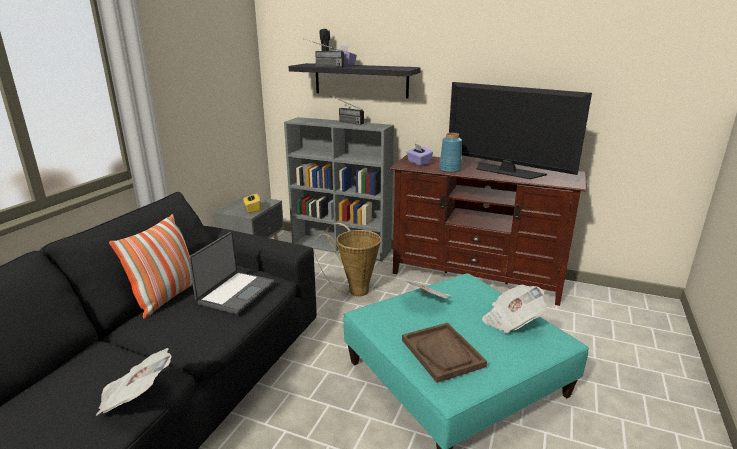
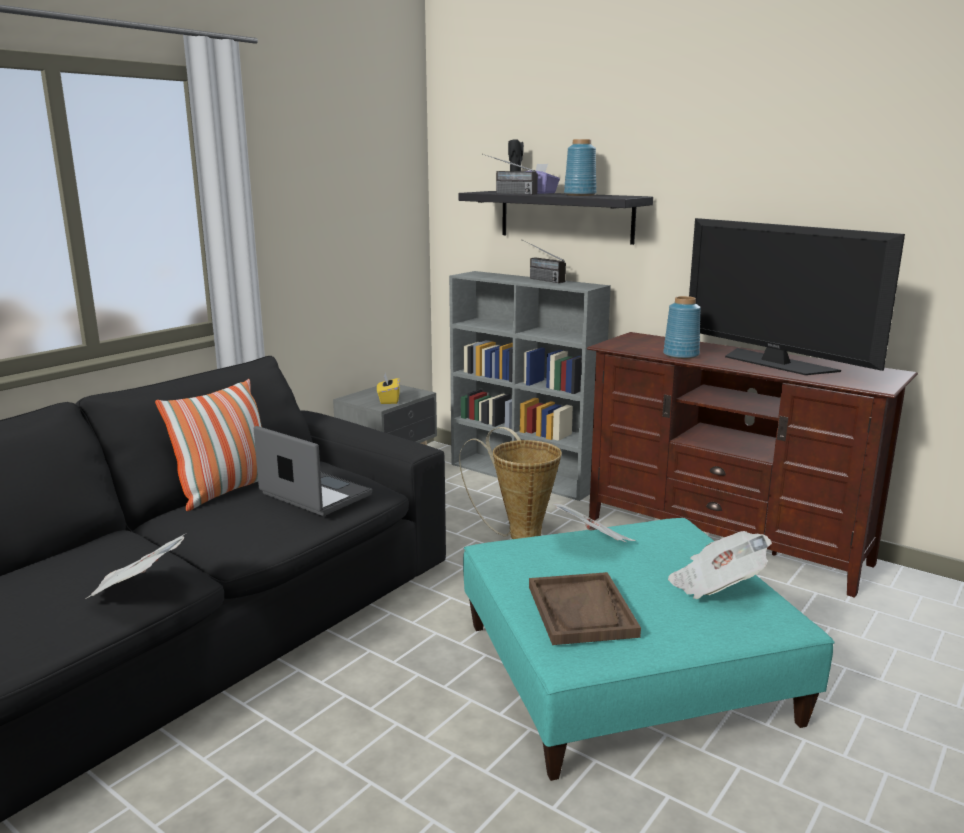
camera: 15 degrees right, 5 degrees down
laptop [188,232,275,314] -> laptop turned 90 degrees counterclockwise [254,426,372,516]
purple tissue box [406,144,433,166] -> none
none -> blue vase [564,139,596,196]

